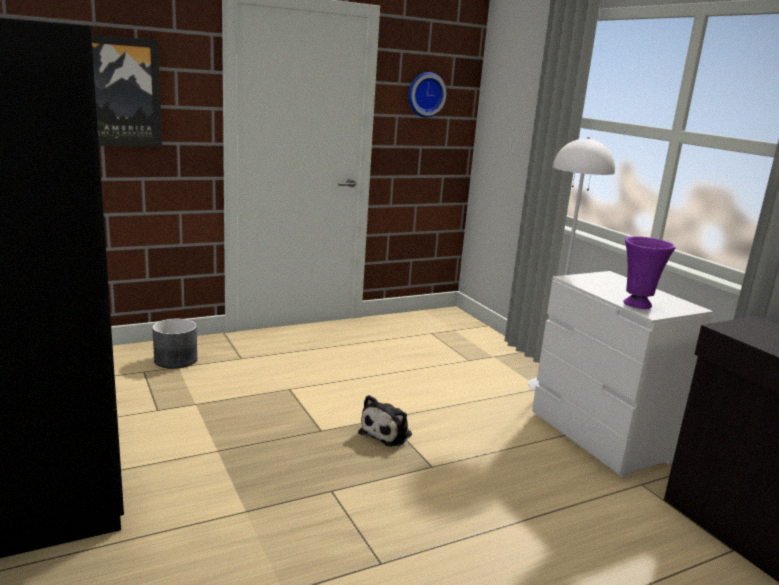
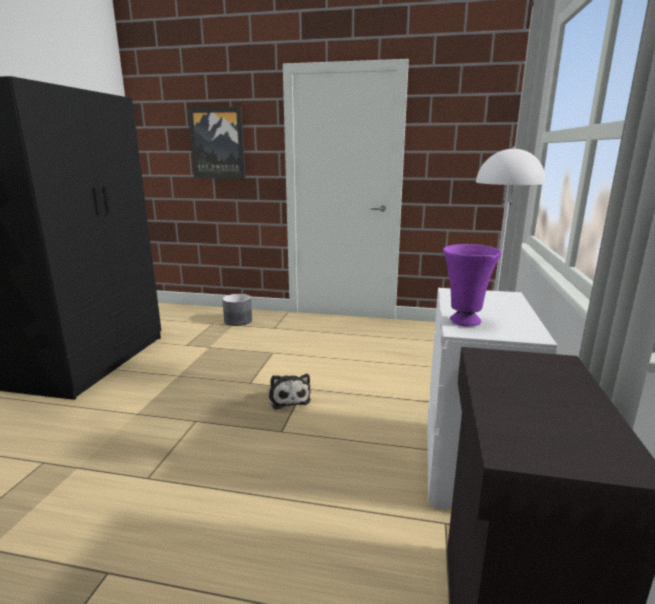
camera: 40 degrees right, 0 degrees up
plush toy [358,395,412,447] -> plush toy turned 90 degrees counterclockwise [269,374,311,410]
wall clock [408,72,446,118] -> none

